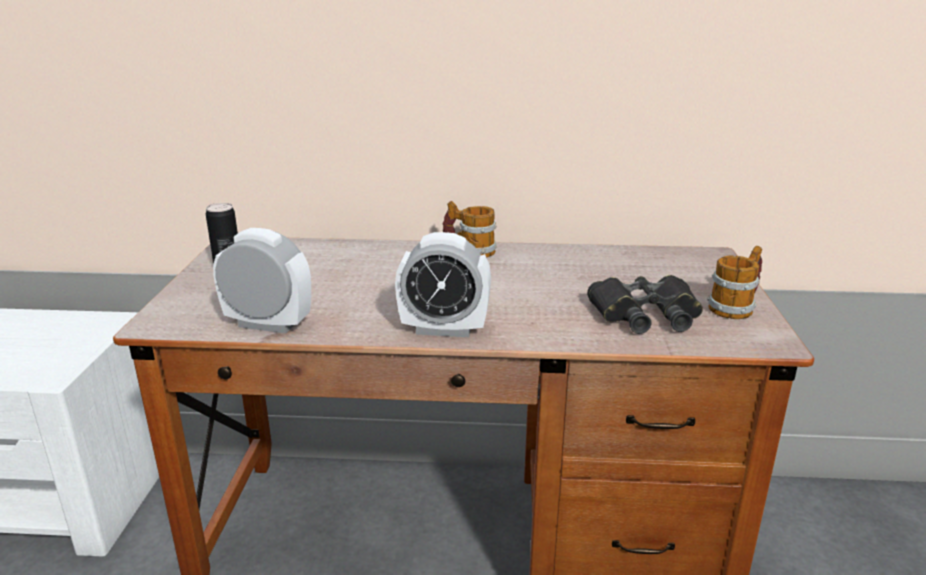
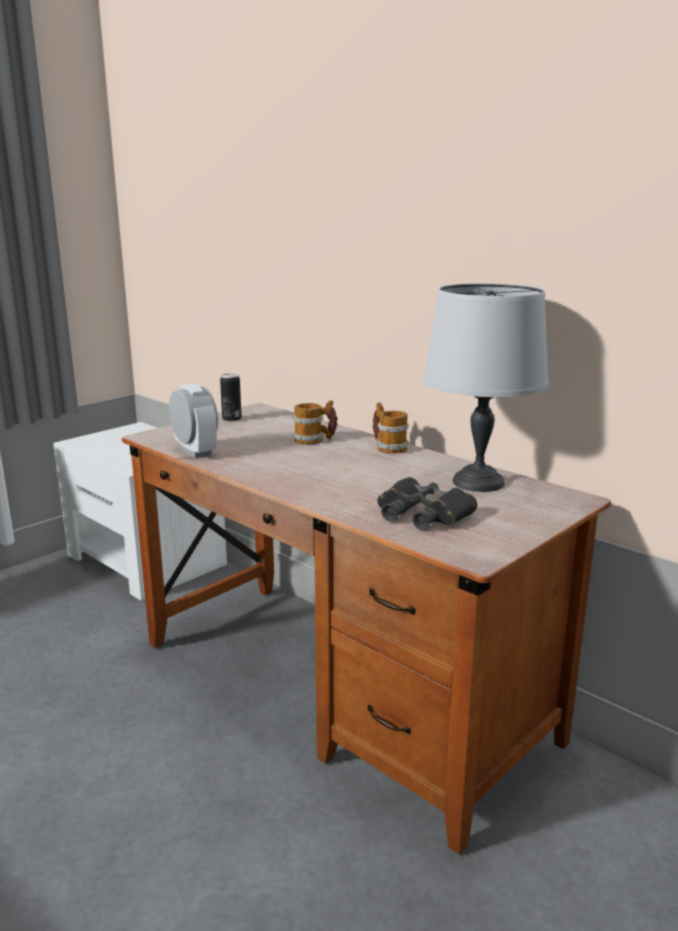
camera: 40 degrees right, 5 degrees down
alarm clock [395,232,491,337] -> none
mug [707,246,762,319] -> mug moved to [292,400,338,445]
none -> grey table lamp [423,283,549,492]

